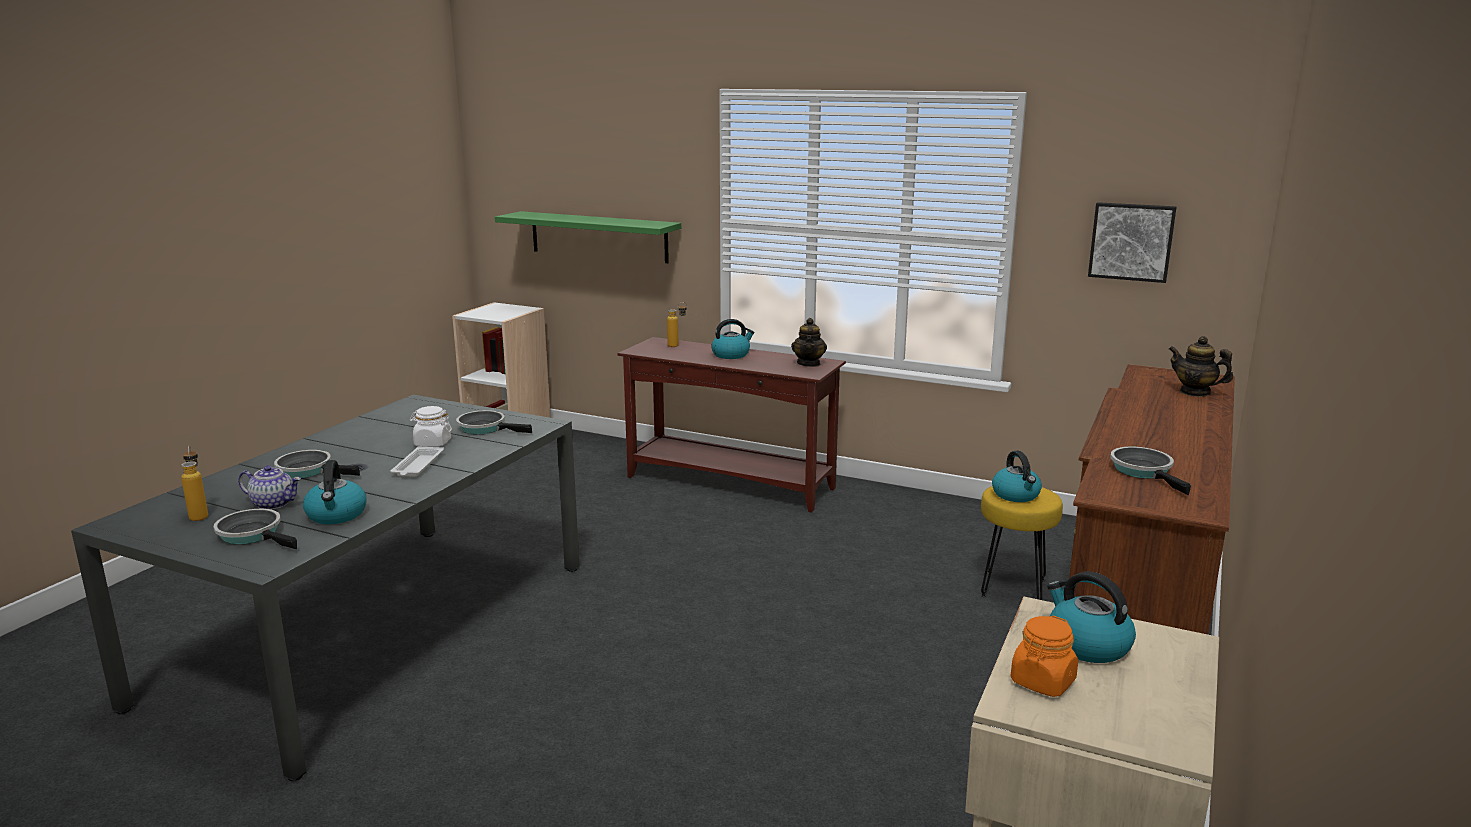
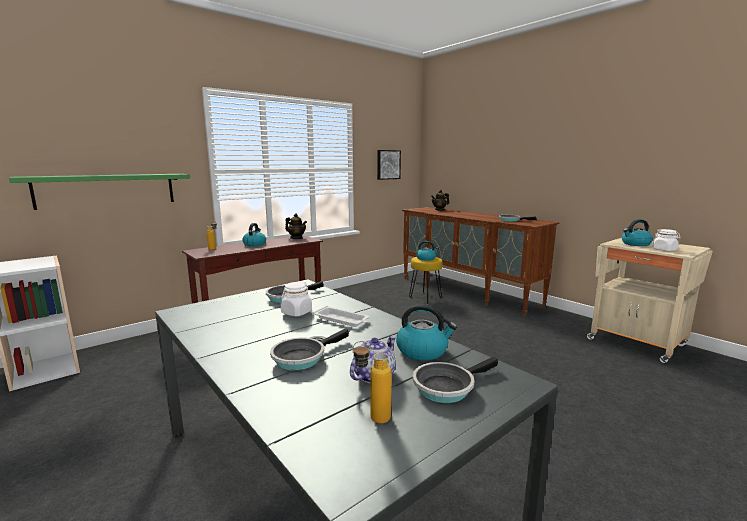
camera: 65 degrees left, 5 degrees down
orange jar [1011,615,1078,697] -> white jar [652,229,681,251]

